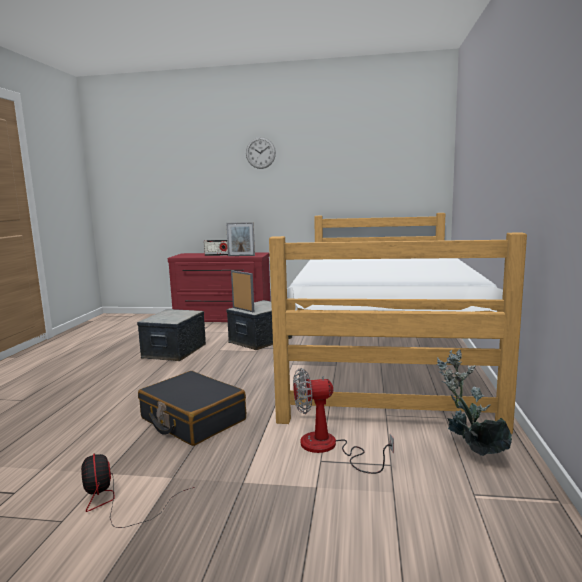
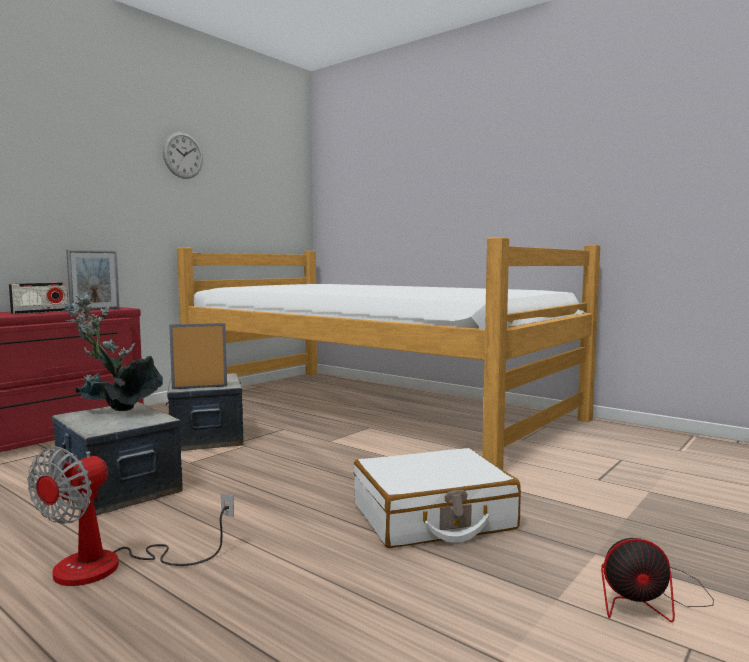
camera: 60 degrees left, 5 degrees down
black suitcase [138,371,246,446] -> white suitcase [353,448,521,548]
wall clock [246,137,276,169] -> wall clock moved to [163,132,203,179]
fan [293,368,394,474] -> fan moved to [27,447,234,586]
potted plant [437,350,512,456] -> potted plant moved to [63,292,163,411]

